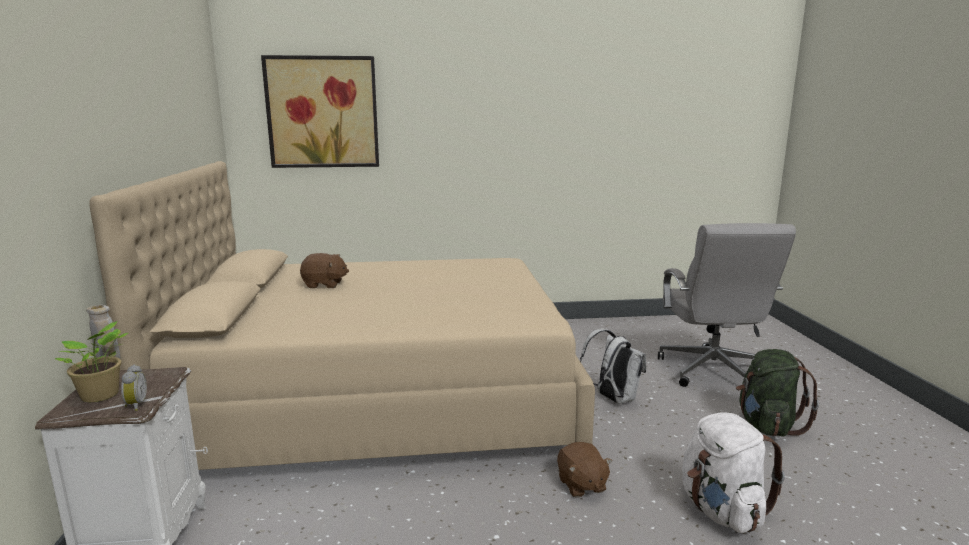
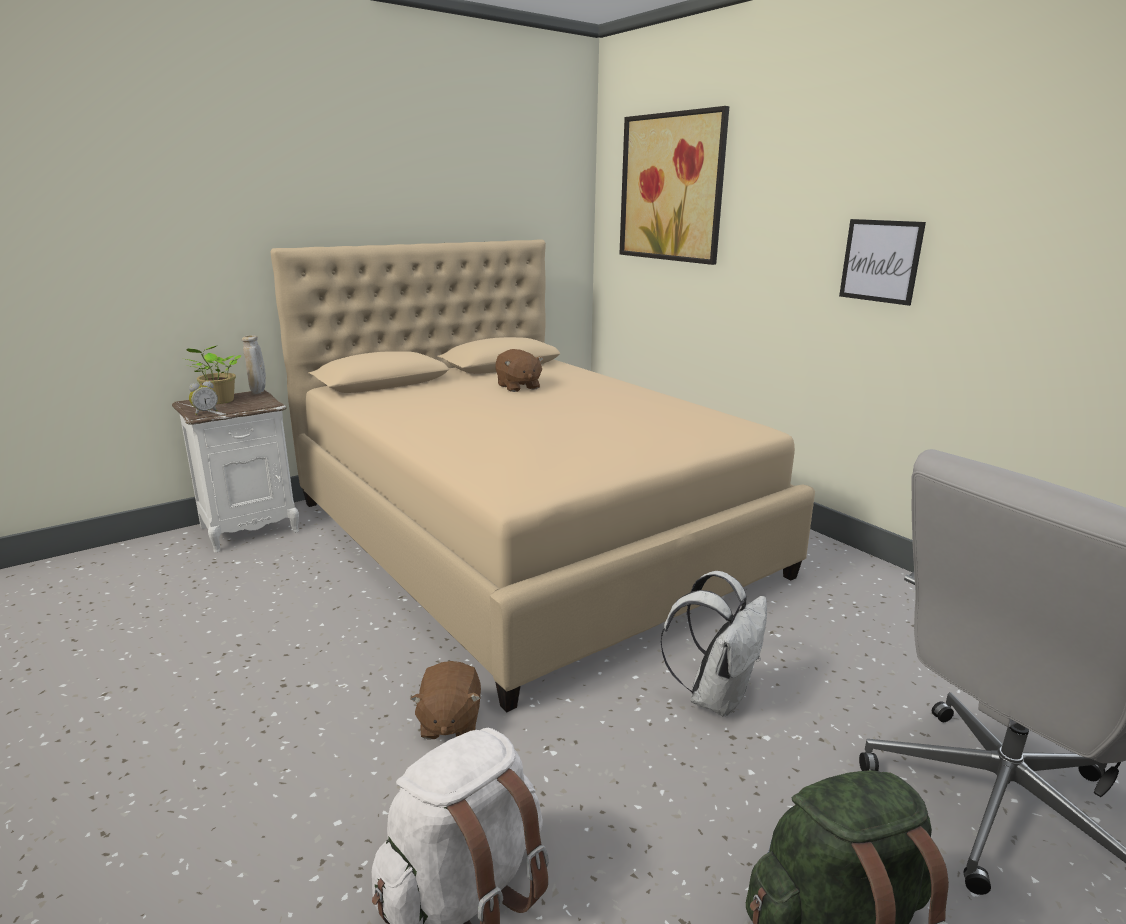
camera: 60 degrees right, 5 degrees up
brown plush toy [557,442,612,498] -> brown plush toy turned 45 degrees counterclockwise [411,661,481,739]
none -> picture [839,219,926,306]

